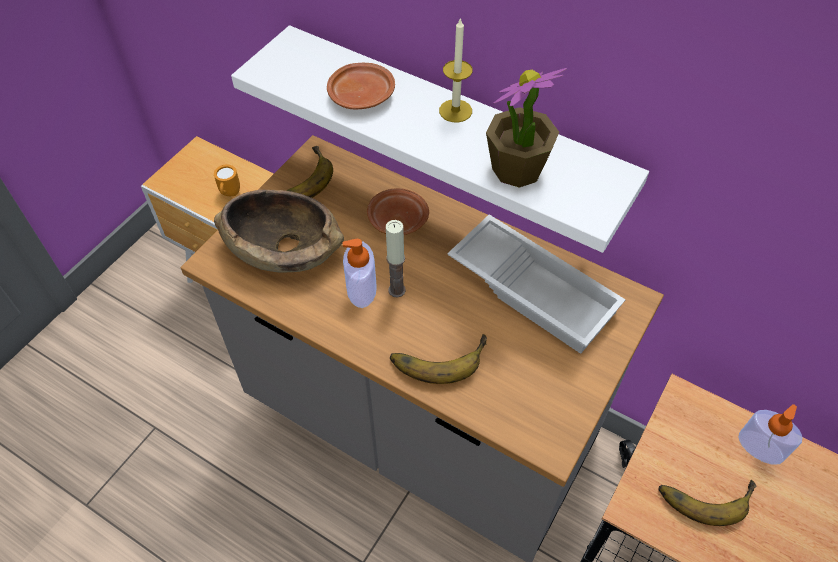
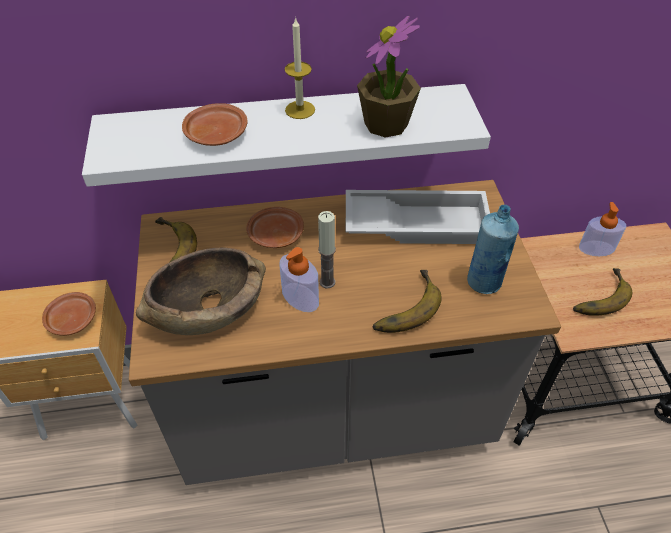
camera: 40 degrees left, 5 degrees down
orange mug [214,165,240,196] -> brown plate [42,292,96,336]
none -> blue bottle [467,205,519,294]

